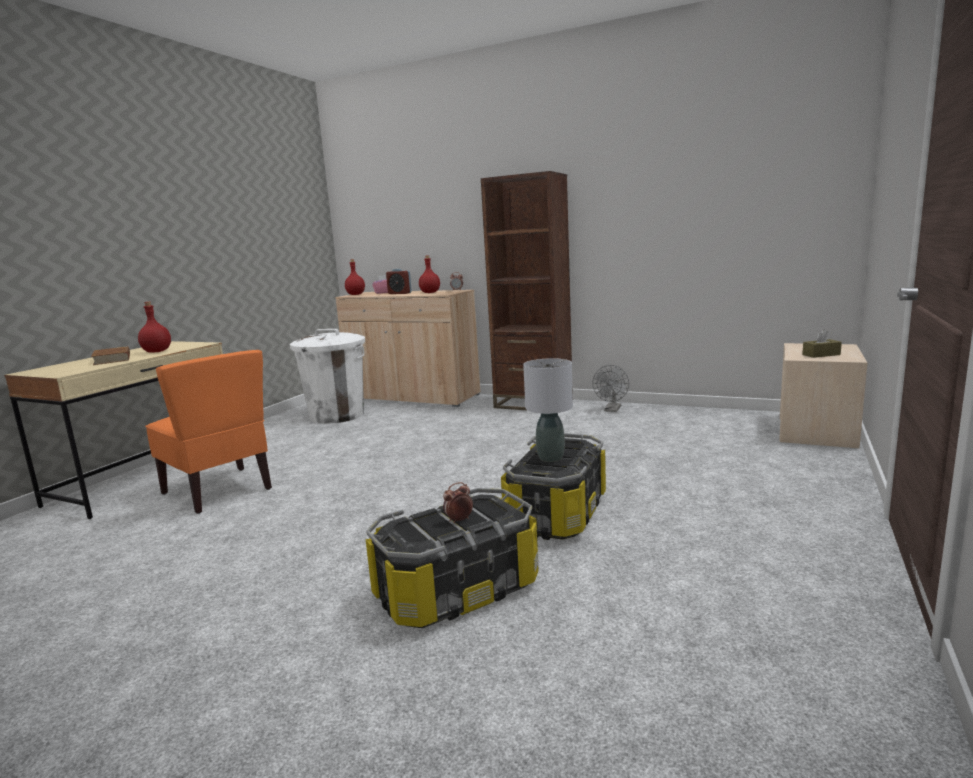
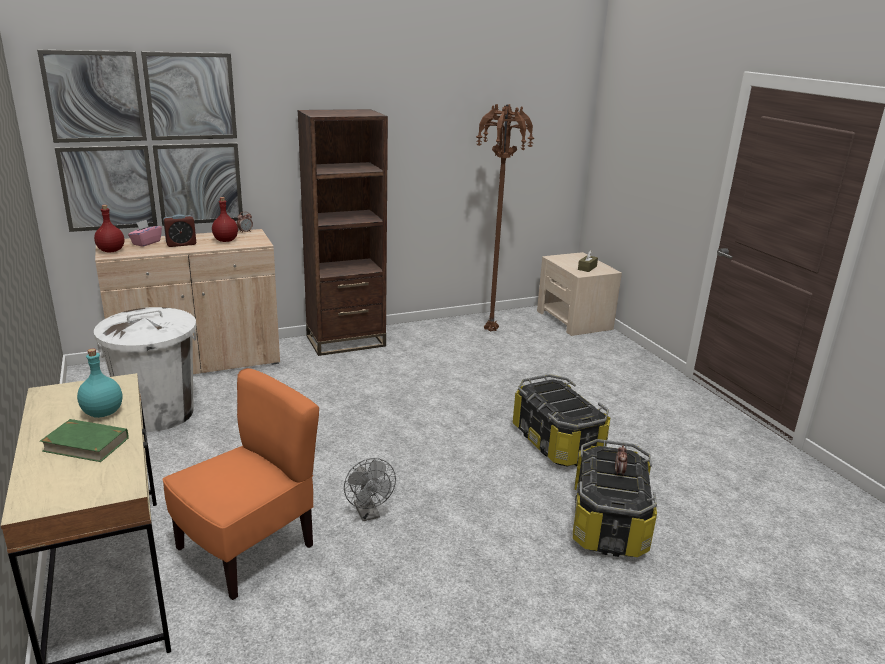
camera: 50 degrees left, 10 degrees up
brown book [91,346,130,365] -> green book [40,419,129,462]
red bottle [138,302,171,352] -> turquoise bottle [77,348,123,418]
orange chair [145,350,272,514] -> orange chair turned 45 degrees counterclockwise [162,368,319,600]
grey table lamp [523,358,573,462] -> none
grey fan [592,365,629,412] -> grey fan moved to [344,458,396,521]
none -> picture [37,49,243,232]
none -> brown floor lamp [476,104,534,331]

